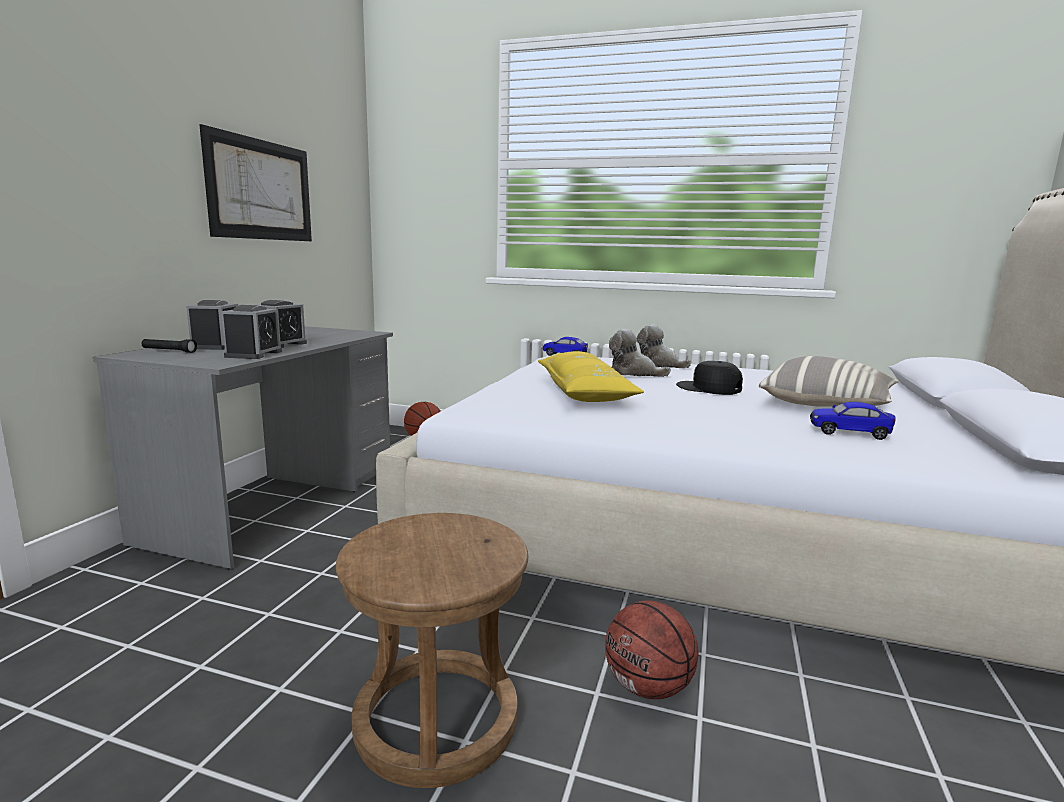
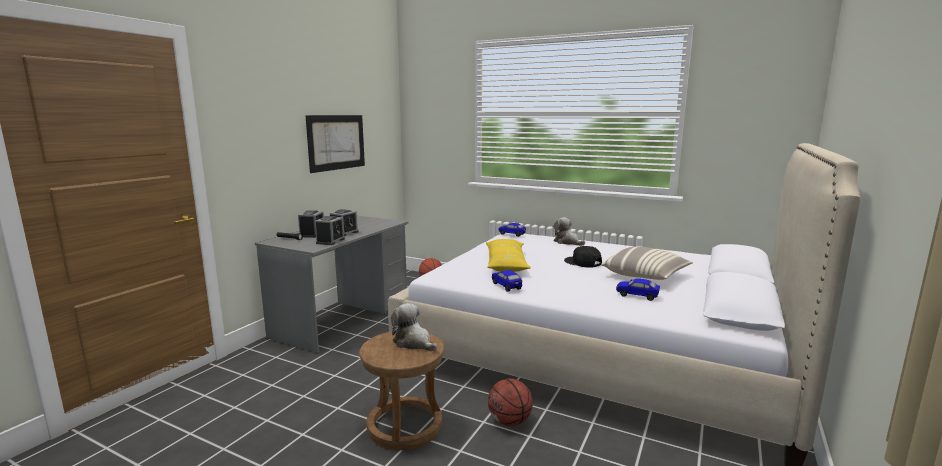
camera: 10 degrees right, 0 degrees up
plush toy [609,329,671,377] -> plush toy moved to [391,303,437,352]
none -> toy car [492,270,522,292]

